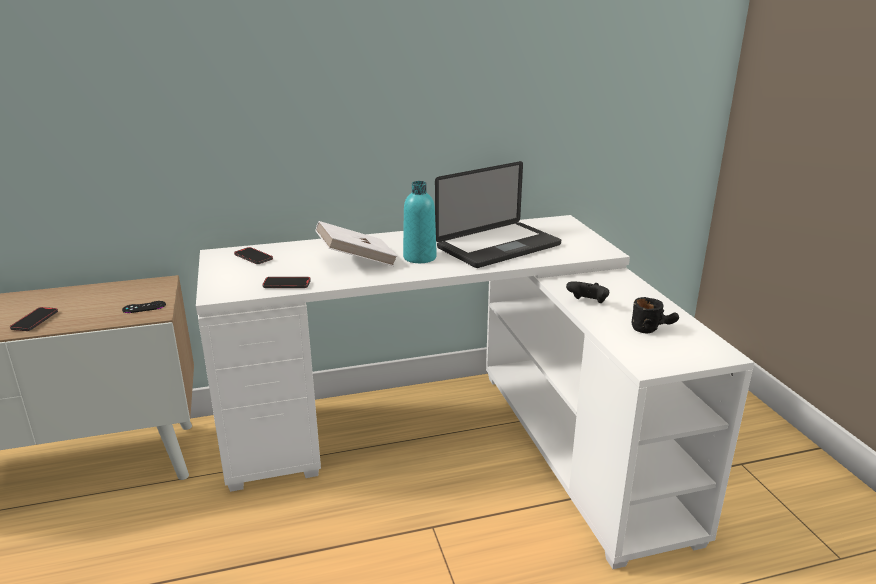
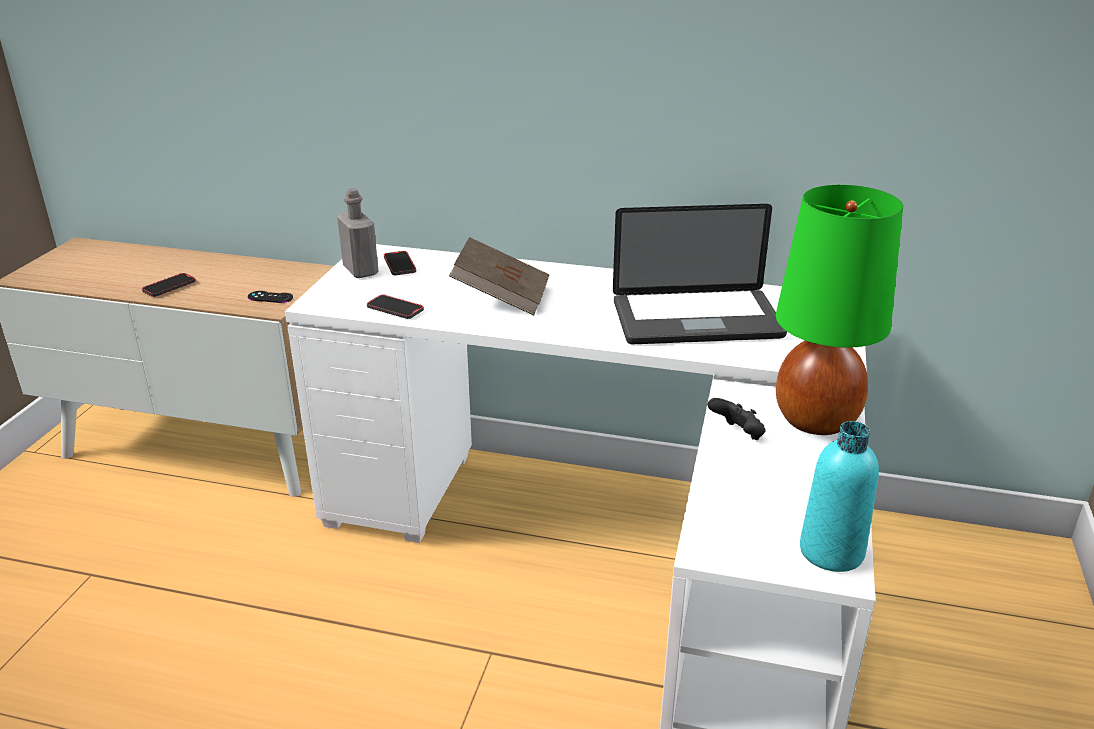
camera: 30 degrees right, 5 degrees up
white book [315,221,398,266] -> brown book [449,237,549,315]
turquoise bottle [403,181,437,263] -> turquoise bottle moved to [800,421,879,572]
black mug [632,297,679,333] -> none
none -> grey bottle [337,188,378,278]
none -> green table lamp [776,185,903,435]

